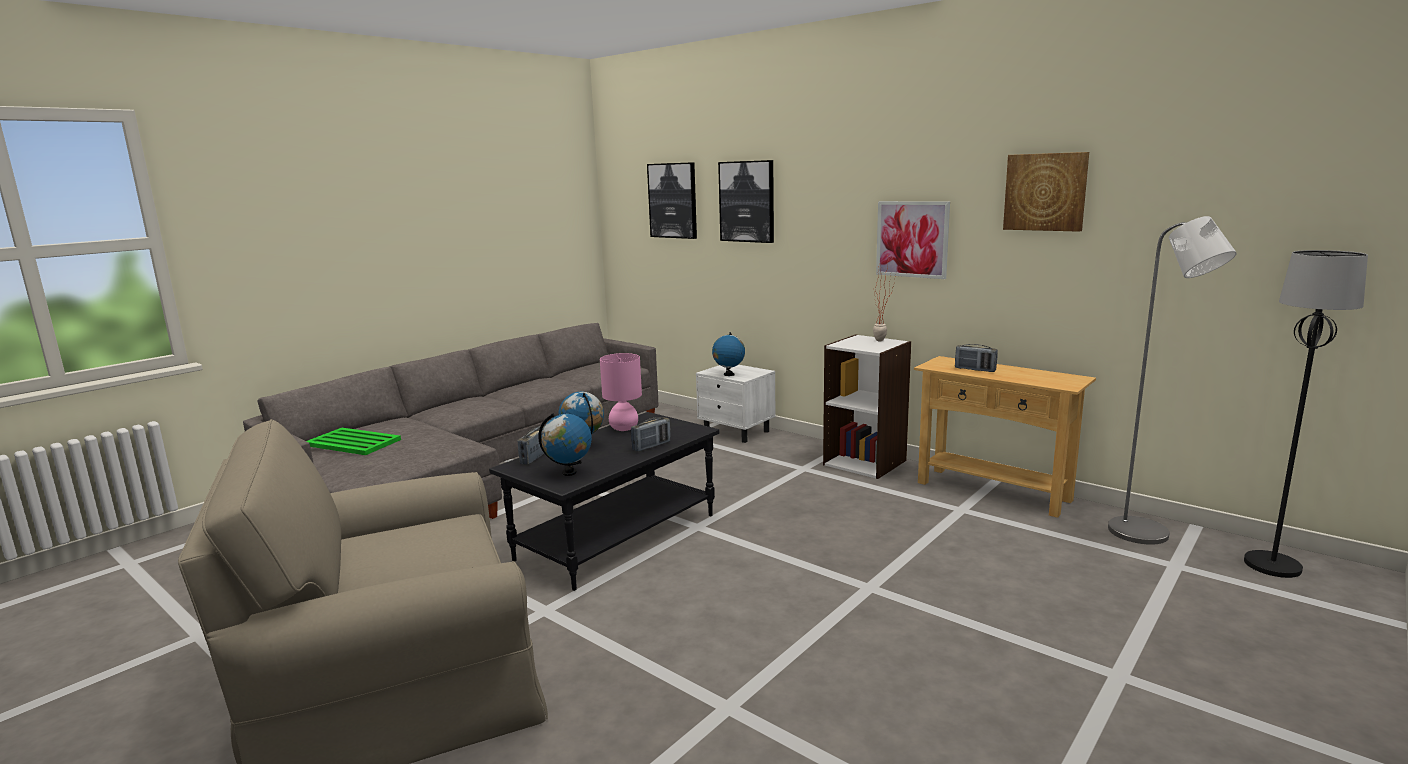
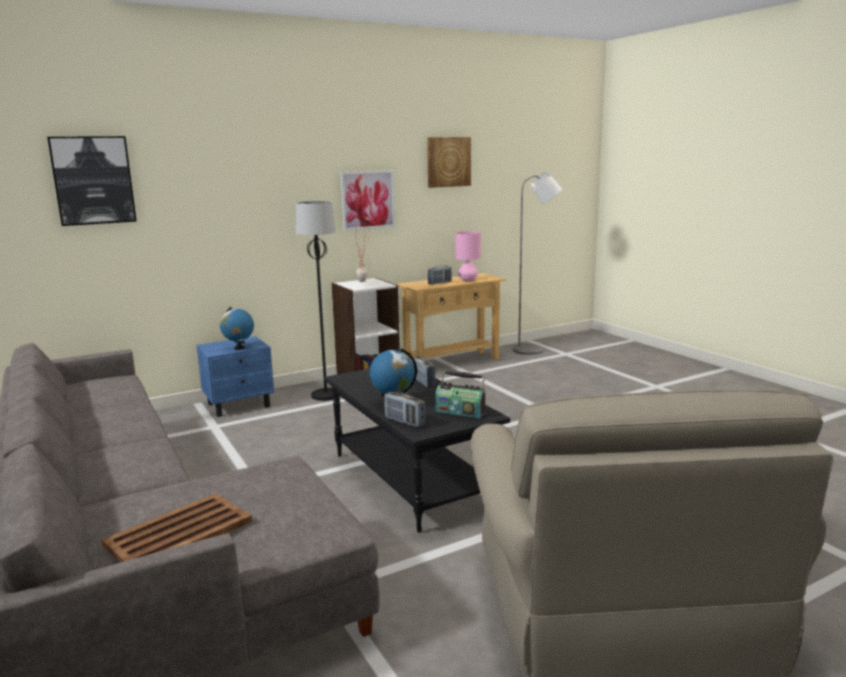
camera: 70 degrees left, 0 degrees up
green tray [307,428,401,455] -> brown tray [101,493,252,562]
globe [538,413,592,476] -> radio [435,371,485,418]
pink table lamp [600,353,642,431] -> pink table lamp moved to [455,231,481,281]
white nightstand [696,365,776,443] -> blue nightstand [196,336,274,417]
picture [718,160,774,243] -> none
black floor lamp [1244,250,1368,578] -> black floor lamp moved to [296,201,336,401]

